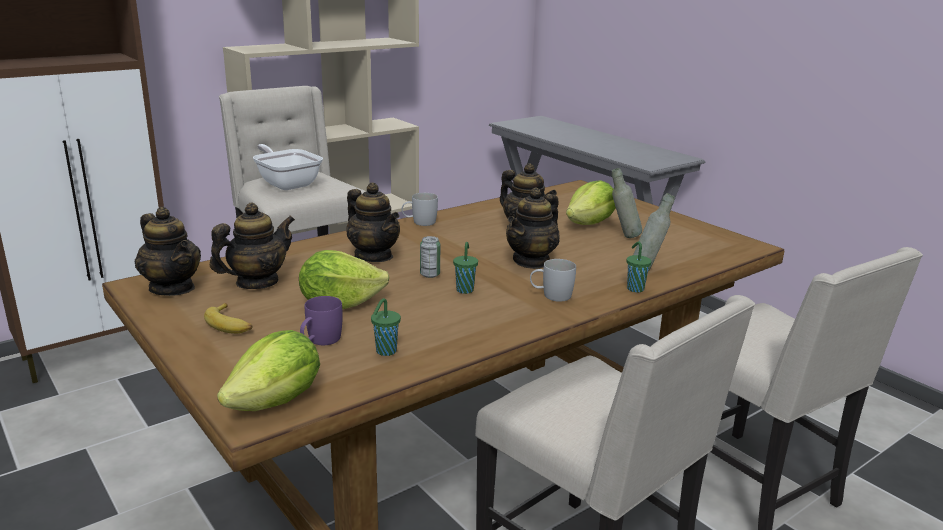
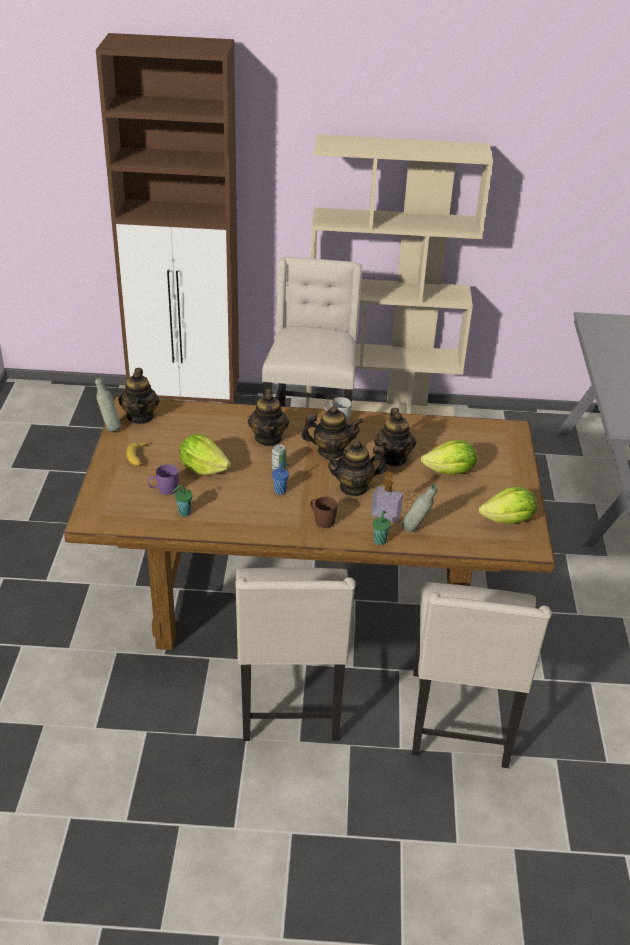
camera: 40 degrees right, 15 degrees up
teapot [210,202,295,289] -> teapot moved to [301,405,363,458]
lettuce [217,330,320,411] -> lettuce moved to [479,486,537,524]
frying pan [253,144,323,190] -> none
green cup [453,242,478,294] -> blue cup [272,462,289,495]
white mug [530,259,576,302] -> brown mug [310,497,337,528]
grey bottle [612,168,642,238] -> grey bottle moved to [95,377,121,432]
none -> soap dispenser [371,472,403,522]

